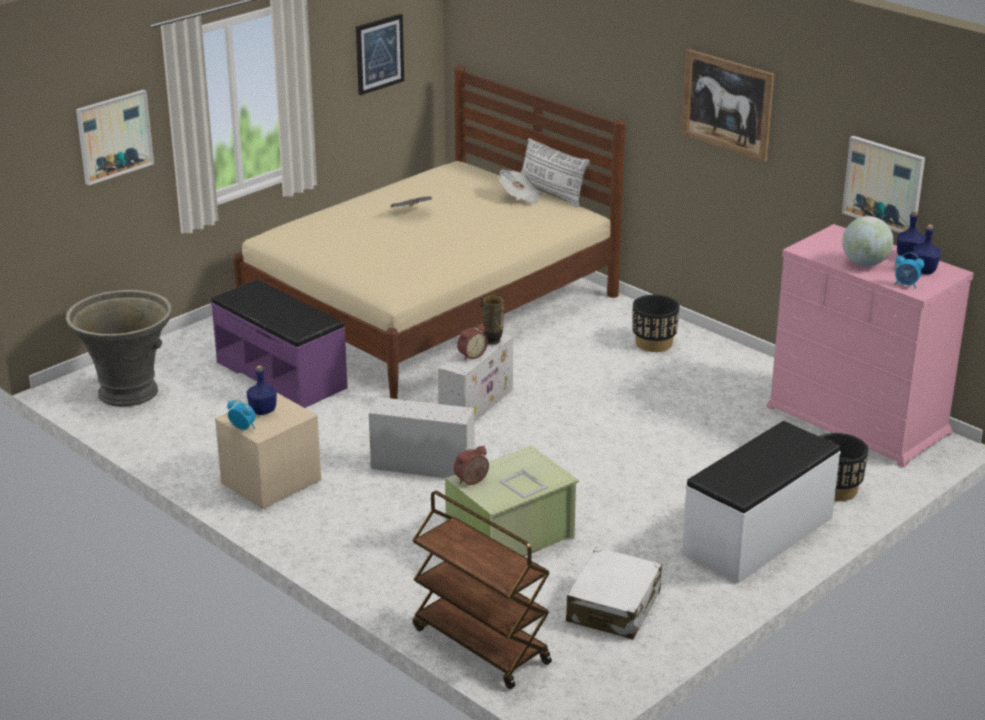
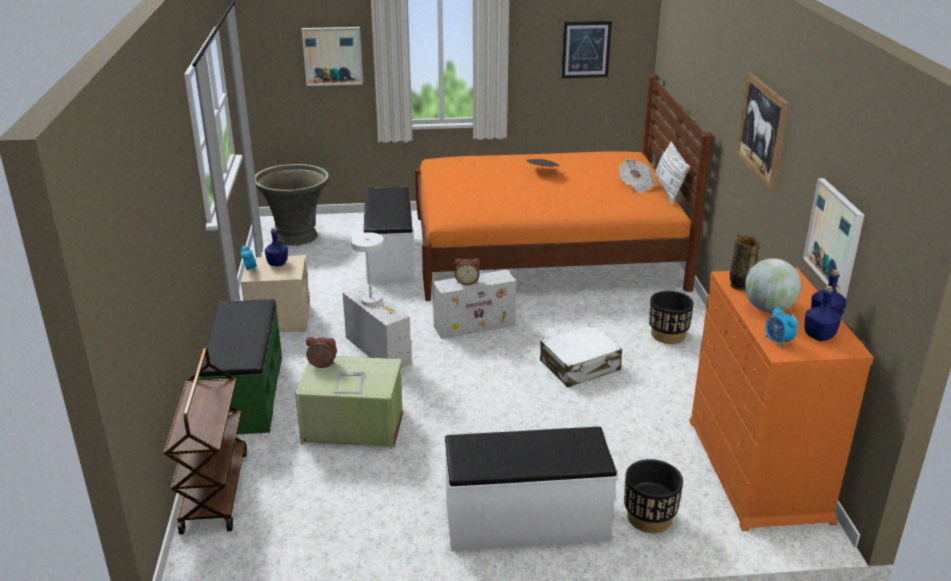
camera: 40 degrees right, 0 degrees up
purple bench [211,279,348,408] -> white bench [364,187,414,284]
beige bed [233,65,626,399] -> orange bed [415,74,713,301]
vase [481,295,505,345] -> vase moved to [730,235,759,290]
white suitcase [566,547,662,639] -> white suitcase moved to [540,324,622,387]
pink dresser [766,224,974,468] -> orange dresser [689,268,874,531]
none -> green bench [198,299,282,434]
none -> white table lamp [351,232,395,314]

